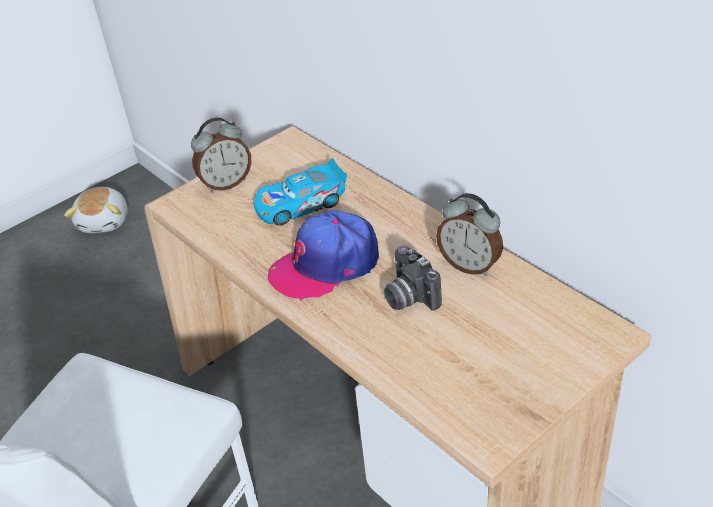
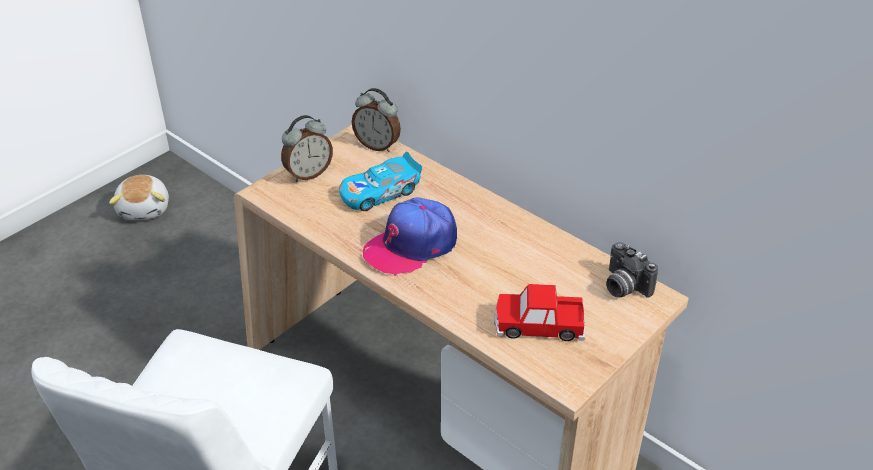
camera: 10 degrees left, 0 degrees up
camera [384,245,442,311] -> camera moved to [606,242,658,298]
alarm clock [436,193,503,276] -> alarm clock moved to [352,88,401,152]
none -> toy car [494,284,585,341]

